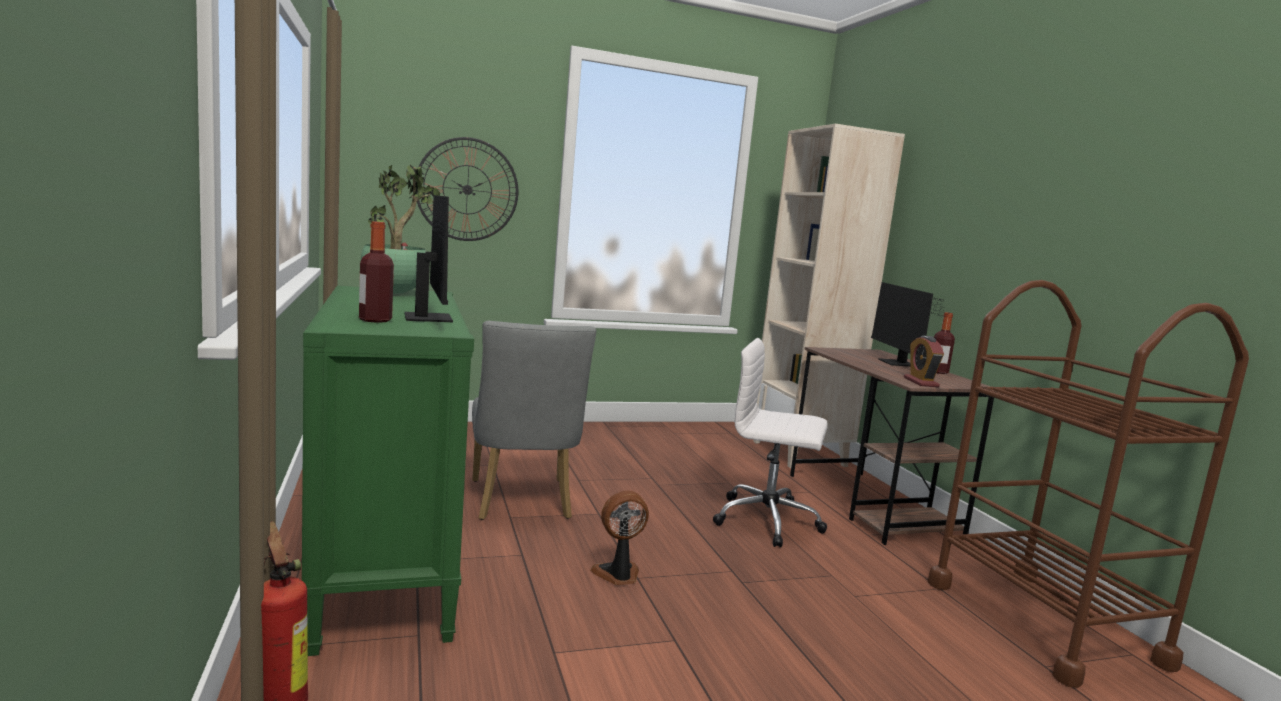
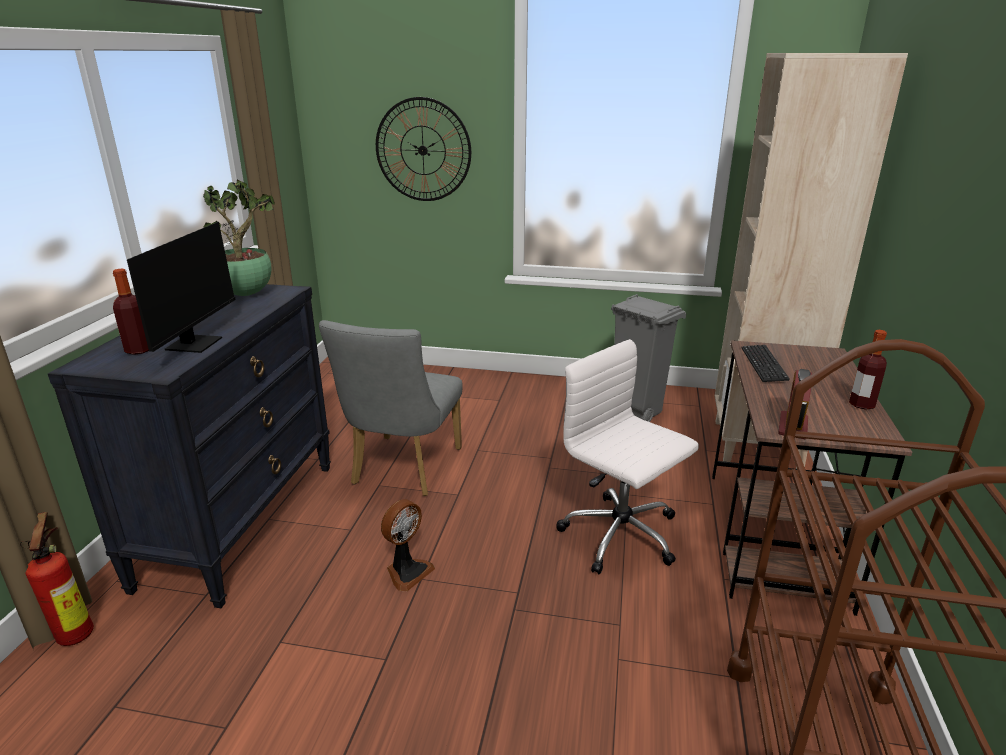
camera: 30 degrees right, 15 degrees up
green dresser [302,286,474,656] -> black dresser [48,284,331,608]
fan [590,490,649,585] -> fan turned 120 degrees clockwise [381,499,435,591]
monitor [871,282,948,367] -> none
none -> grey trash can [611,294,686,422]
none -> keyboard [742,345,790,382]

